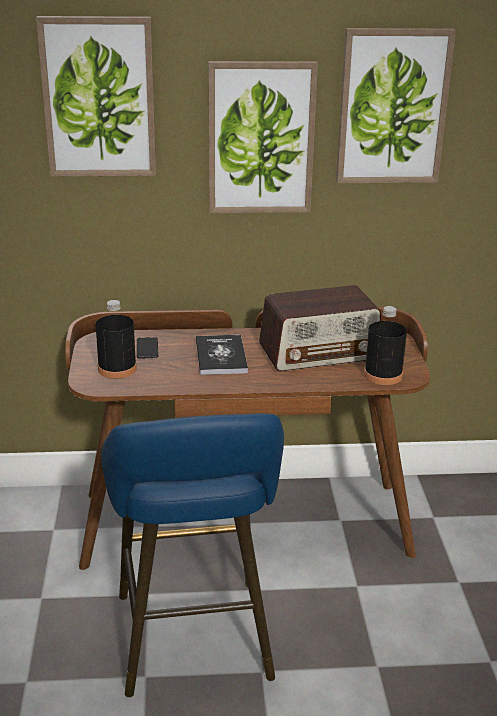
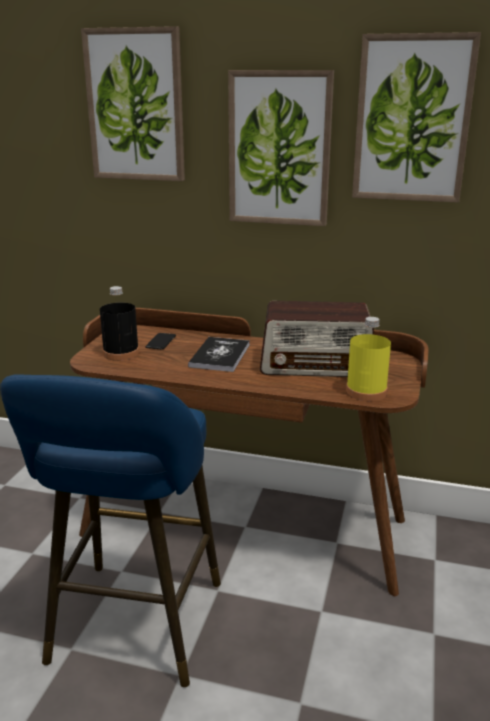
camera: 20 degrees right, 5 degrees down
black bottle [364,306,407,385] -> yellow bottle [346,317,391,401]

